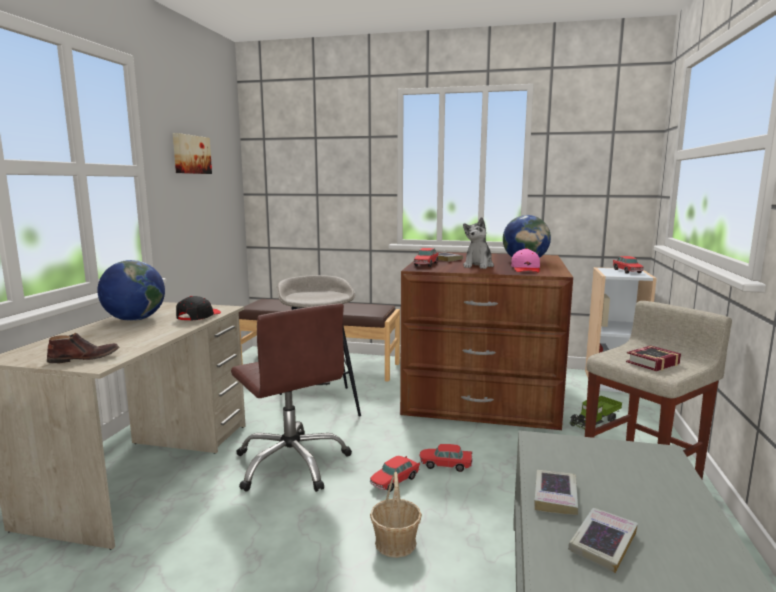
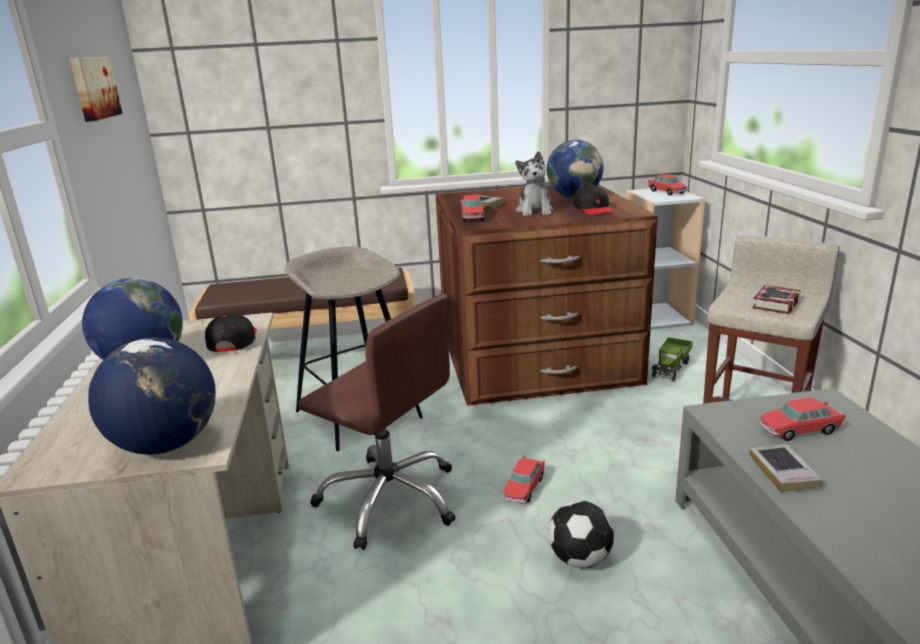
camera: 20 degrees left, 10 degrees up
brown shoe [47,333,119,363] -> globe [88,338,216,454]
basket [370,472,422,558] -> football [548,501,614,568]
toy car [419,444,473,472] -> toy car moved to [759,397,846,441]
pink cap [511,248,540,273] -> black cap [574,184,614,215]
book [568,508,638,573] -> none

